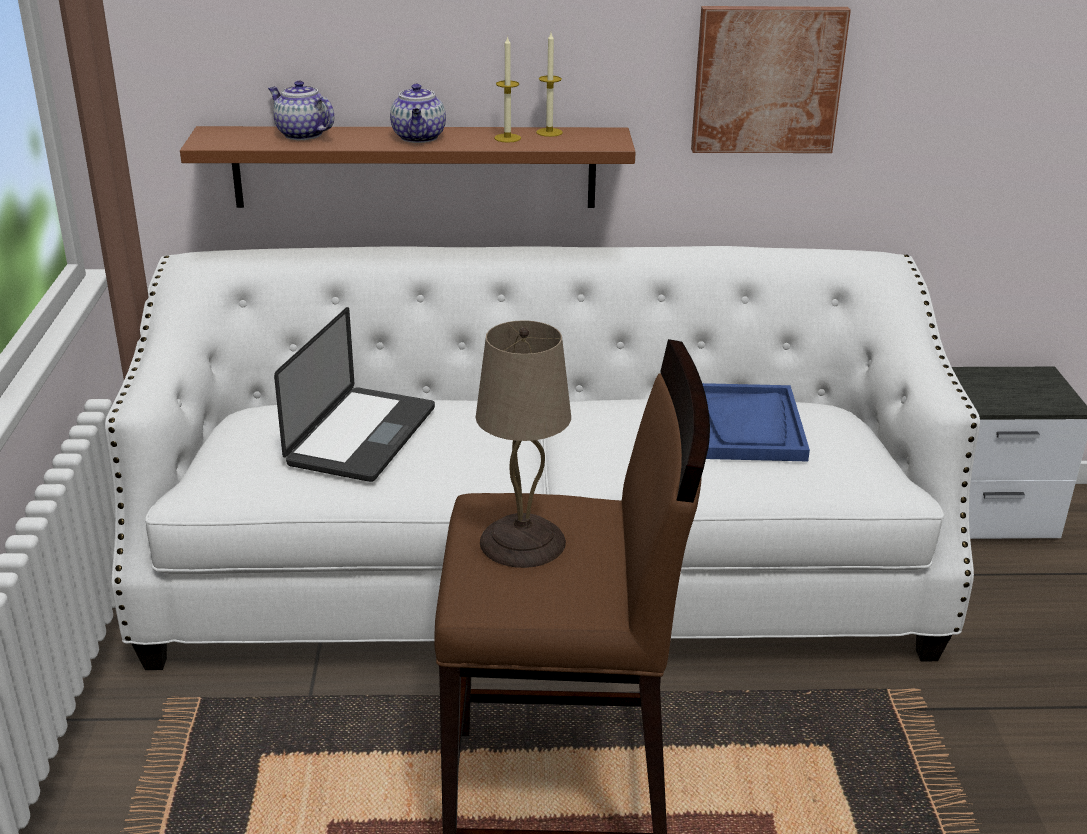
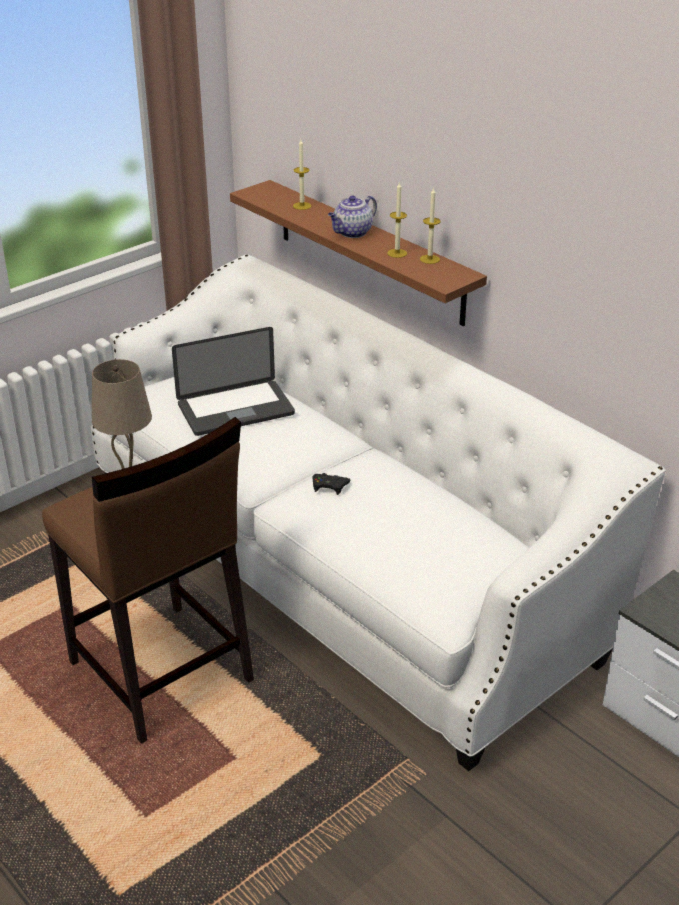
camera: 50 degrees right, 5 degrees up
teapot [268,81,334,140] -> candle [293,140,311,210]
picture [691,6,851,153] -> none
blue tray [702,383,810,462] -> none
none -> black game controller [312,473,350,495]

